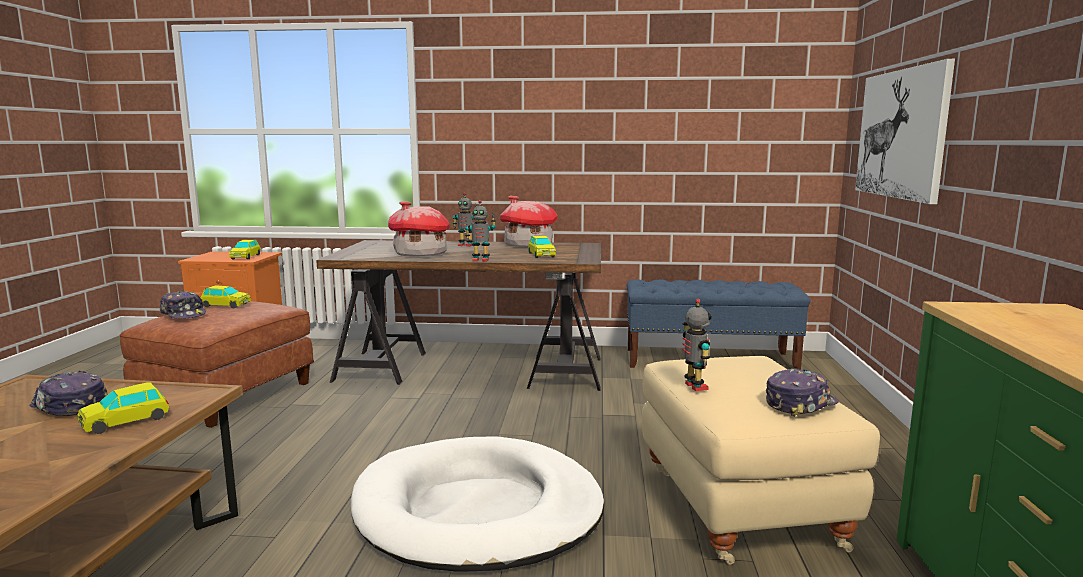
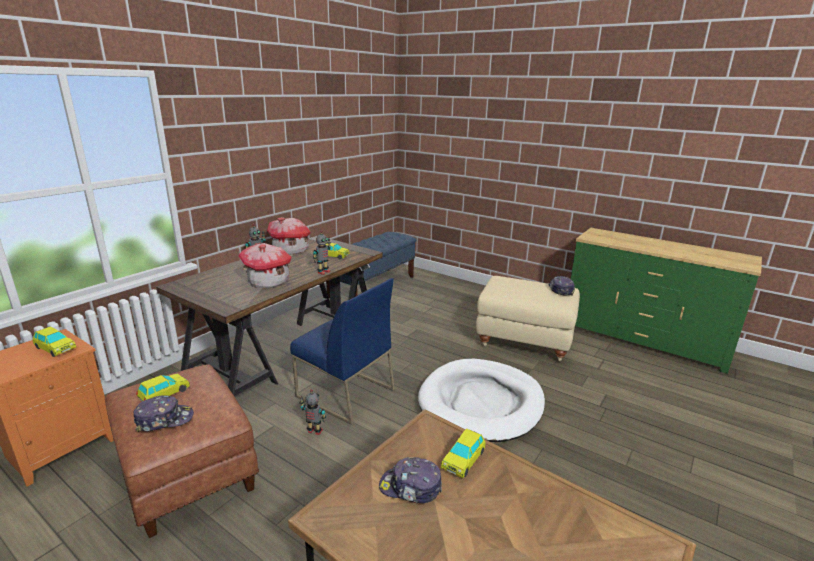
camera: 60 degrees left, 10 degrees up
cap [29,370,108,416] -> cap turned 45 degrees clockwise [379,457,442,503]
toy car [78,382,169,434] -> toy car turned 45 degrees clockwise [441,428,486,478]
toy robot [682,299,712,391] -> toy robot moved to [300,389,326,435]
picture [855,59,955,204] -> none
none -> blue chair [290,278,395,425]

